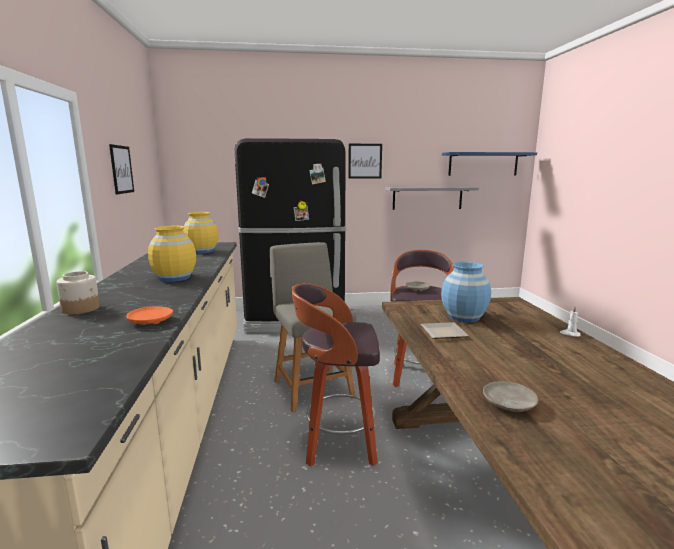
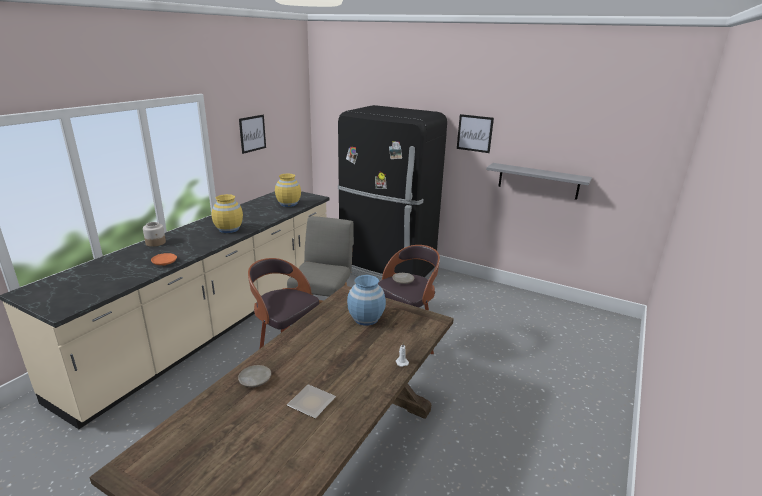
camera: 35 degrees right, 10 degrees up
plate [420,322,469,339] -> plate moved to [287,384,336,418]
blue shelf [442,152,537,176] -> none

